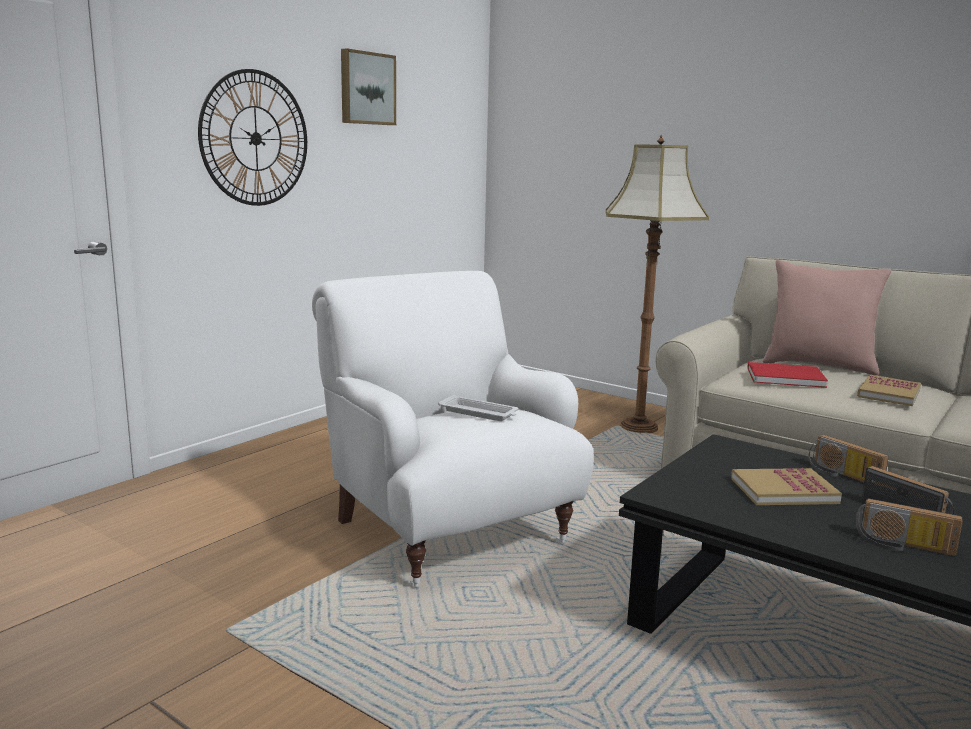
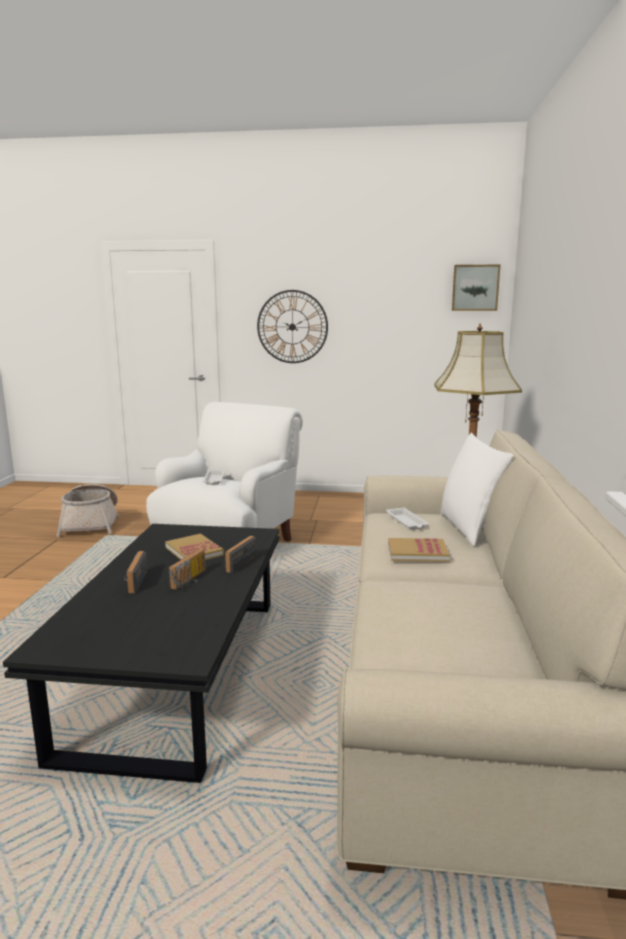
camera: 60 degrees right, 0 degrees up
picture [341,48,396,125] -> picture moved to [452,265,500,311]
red book [747,362,828,388] -> white tray [386,507,429,530]
pink pillow [763,260,891,376] -> white pillow [441,433,514,547]
none -> basket [56,484,119,537]

